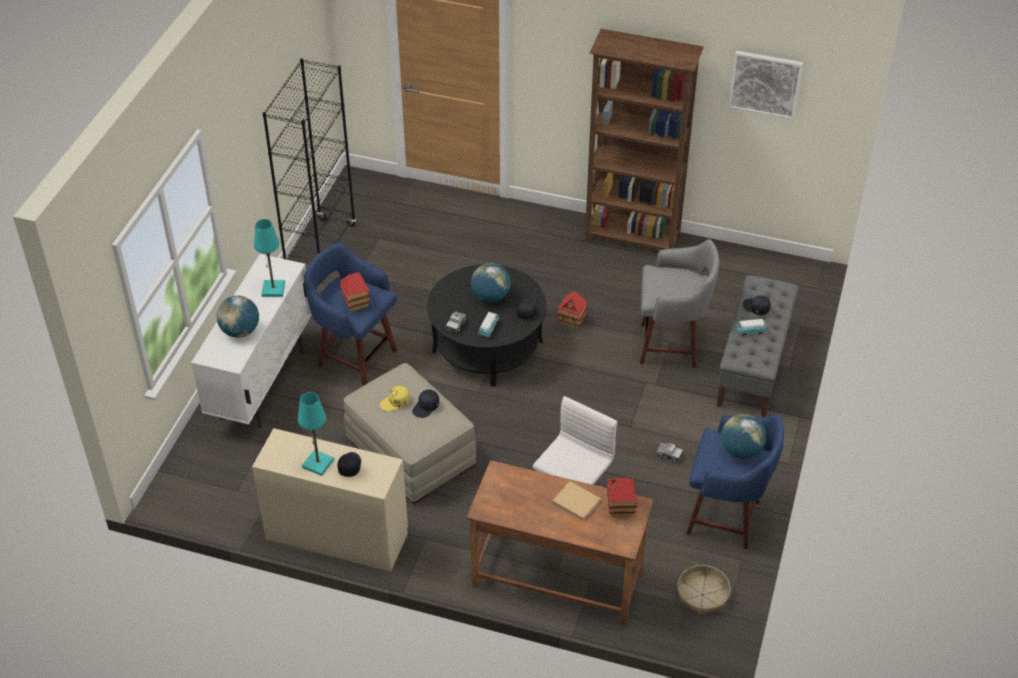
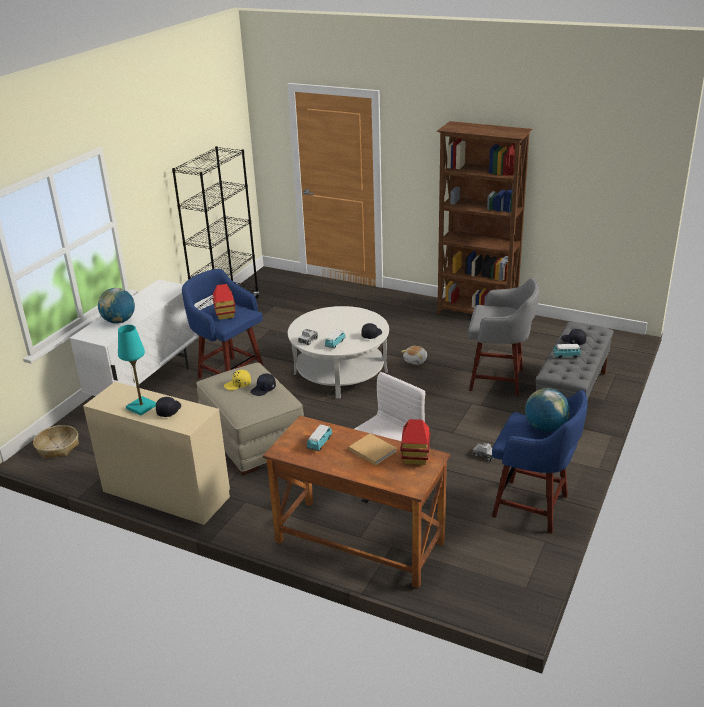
camera: 10 degrees right, 15 degrees down
turquoise table lamp [254,219,285,297] -> none
black coffee table [427,264,546,387] -> white coffee table [288,306,389,399]
globe [471,263,511,303] -> none
toy house [557,291,588,329] -> plush toy [401,346,427,365]
basket [677,565,731,615] -> basket moved to [33,425,79,459]
picture [728,51,803,120] -> none
none -> toy car [306,424,333,451]

